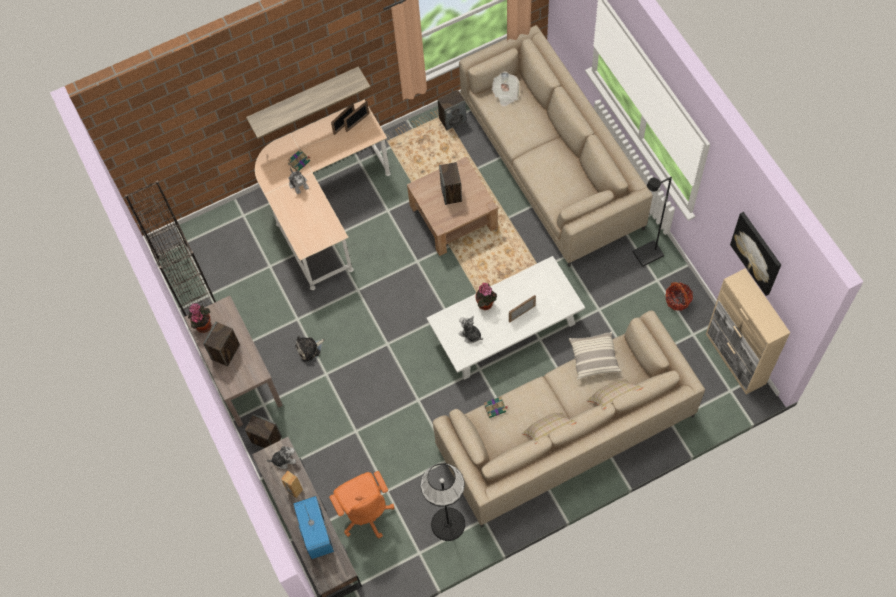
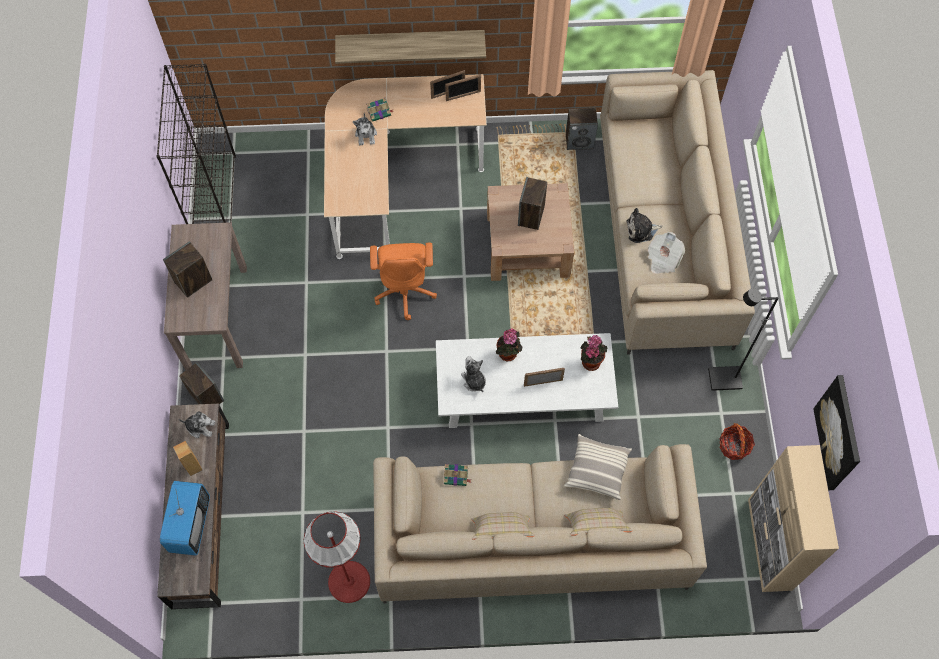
camera: 20 degrees right, 0 degrees up
potted plant [188,303,211,333] -> potted plant moved to [580,335,607,371]
plush toy [295,336,325,362] -> plush toy moved to [626,208,662,243]
orange office chair [329,471,394,538] -> orange office chair moved to [370,242,437,320]
black floor lamp [420,463,465,541] -> red floor lamp [304,511,370,603]
newspaper [492,71,520,107] -> newspaper moved to [648,232,685,274]

